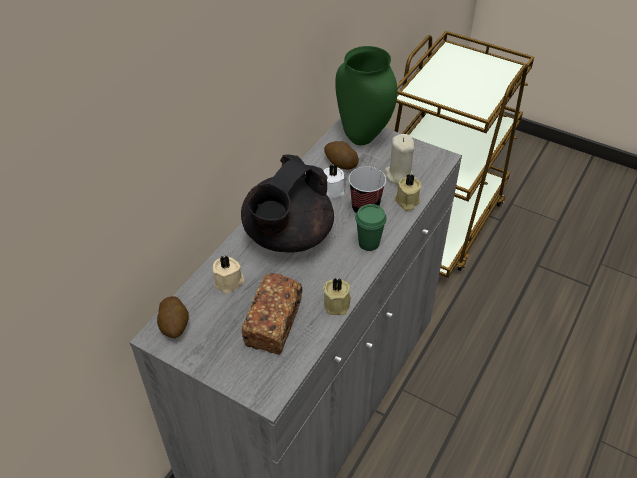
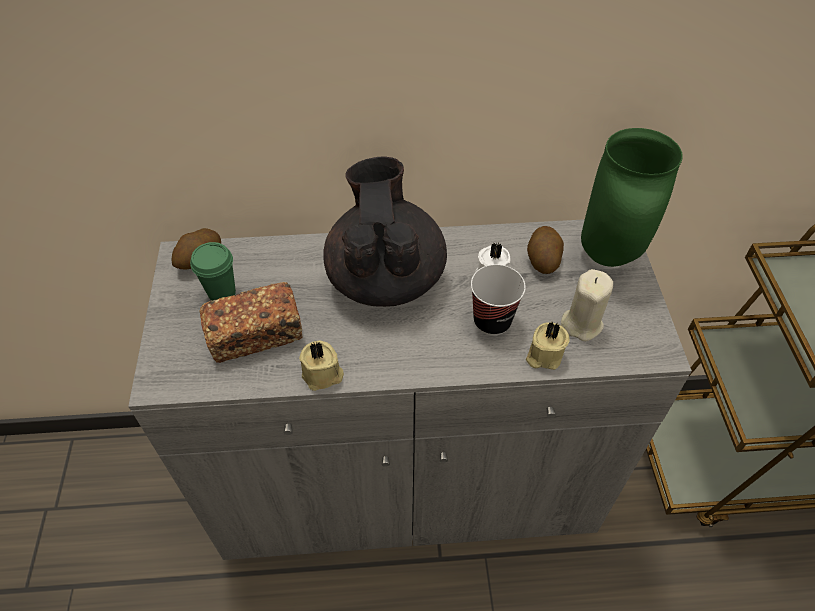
camera: 55 degrees right, 5 degrees up
beige candle [213,256,244,294] -> none
black teapot [241,155,334,252] -> black teapot turned 90 degrees clockwise [323,157,447,307]
green cup [355,204,387,251] -> green cup moved to [190,242,236,300]

